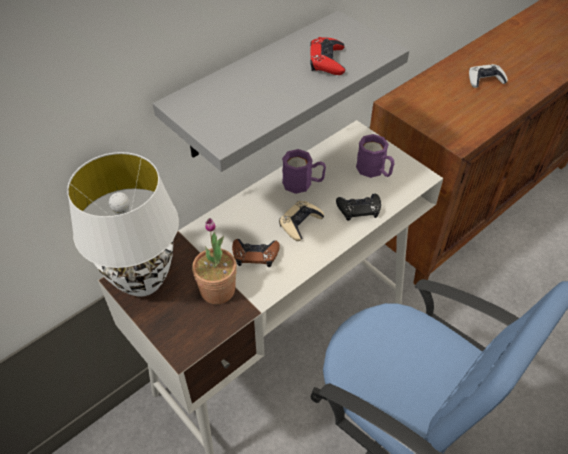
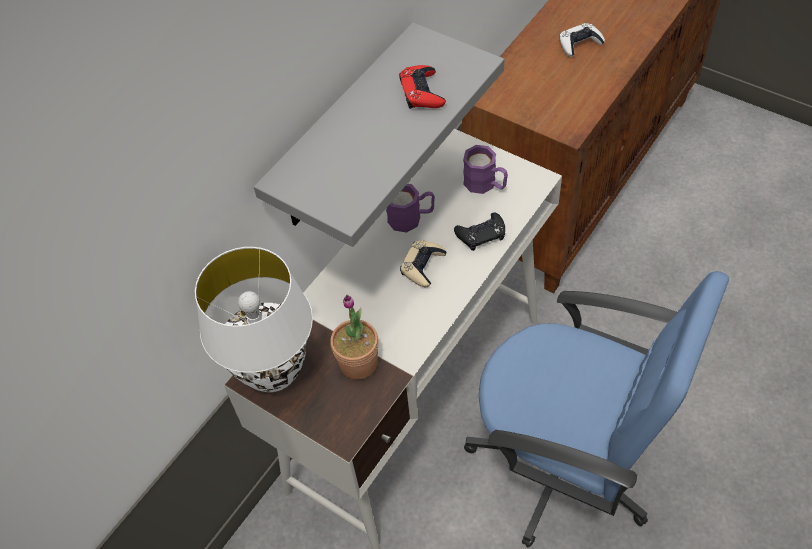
camera: 10 degrees left, 5 degrees up
brown game controller [232,239,280,267] -> none

